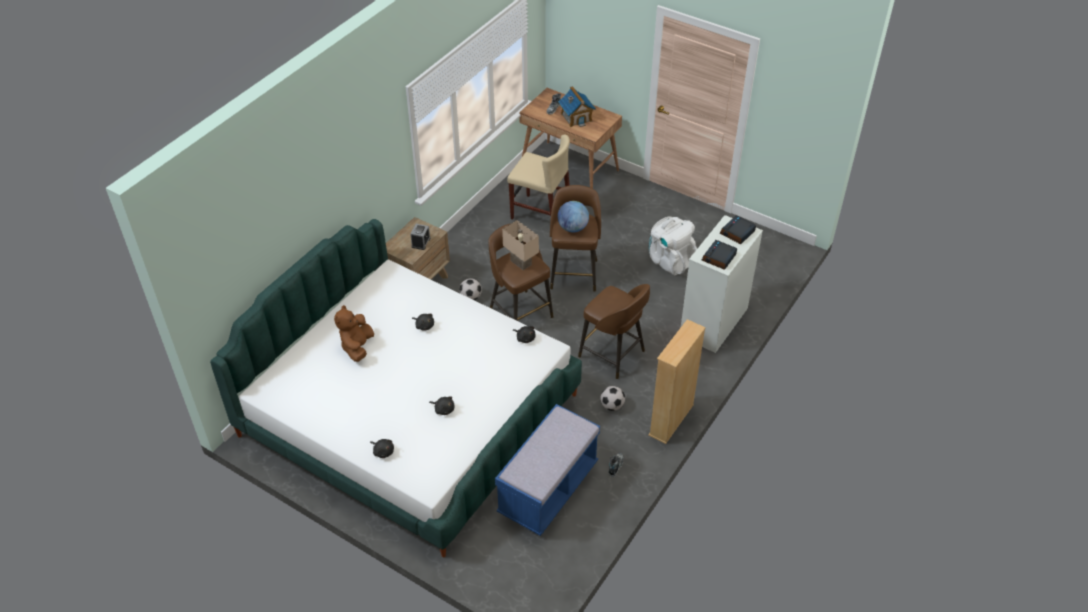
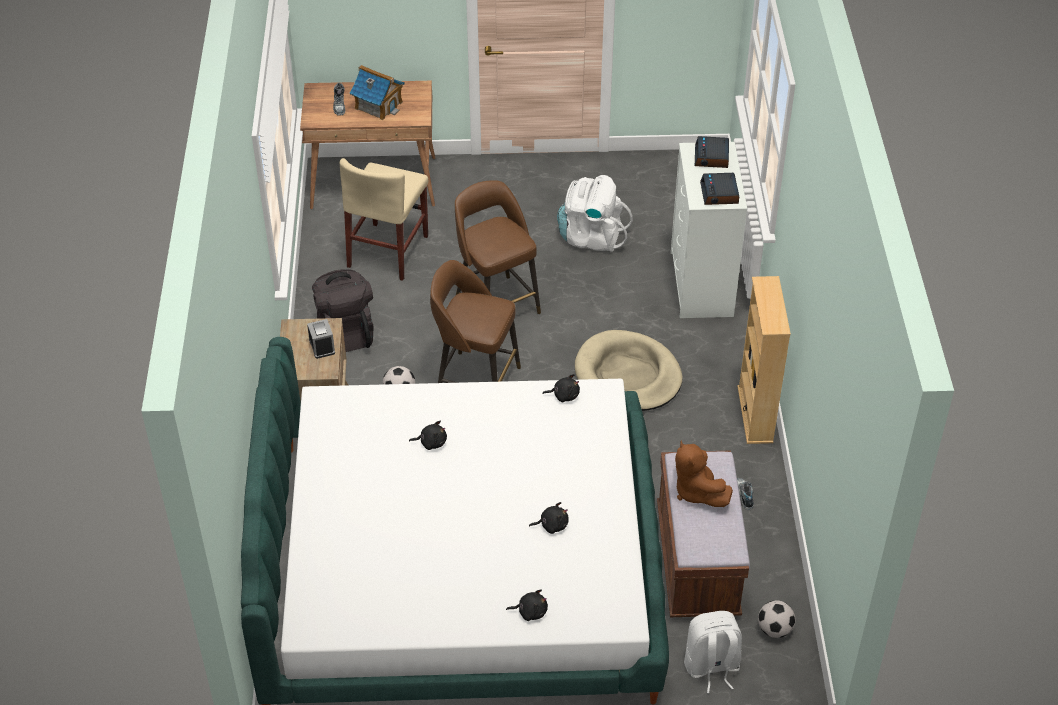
camera: 35 degrees left, 0 degrees up
brown plush toy [334,305,374,362] -> brown plush toy moved to [675,441,733,507]
blue bench [495,404,600,536] -> brown bench [657,450,750,617]
beige table lamp [502,220,539,270] -> none
beige chair [507,135,570,220] -> beige chair turned 120 degrees clockwise [340,158,428,281]
globe [558,201,589,233] -> none
brown stool [578,284,650,379] -> beige dog bed [575,330,682,411]
football [600,386,625,411] -> football moved to [758,600,795,638]
none -> black backpack [312,269,373,352]
none -> white backpack [684,611,742,693]

